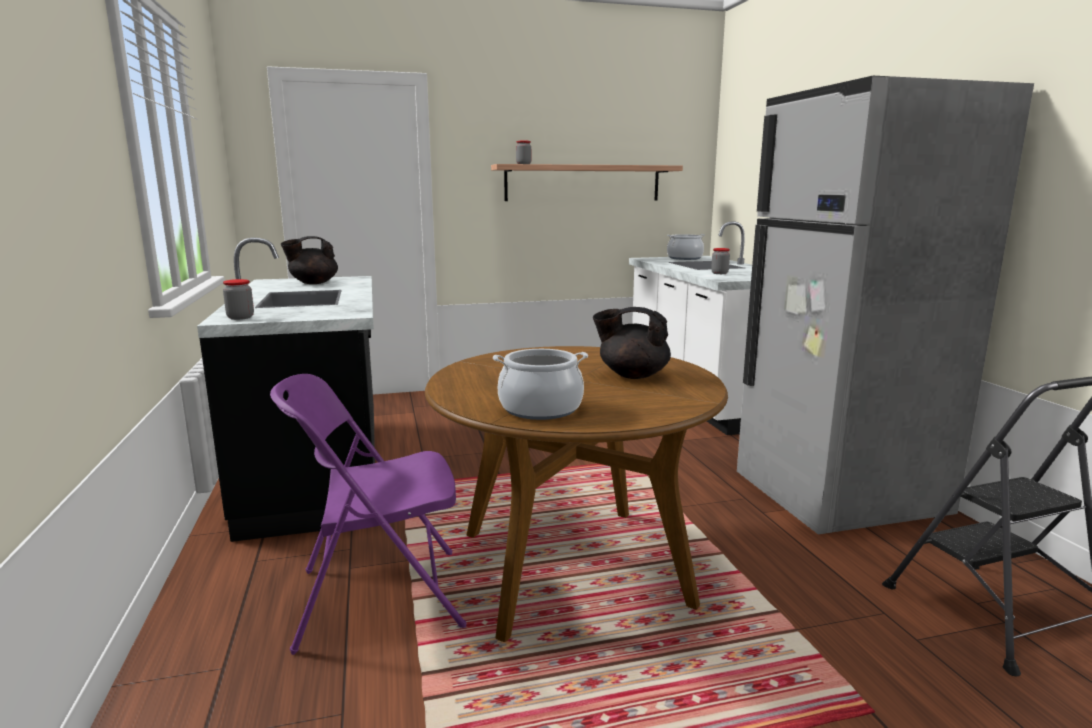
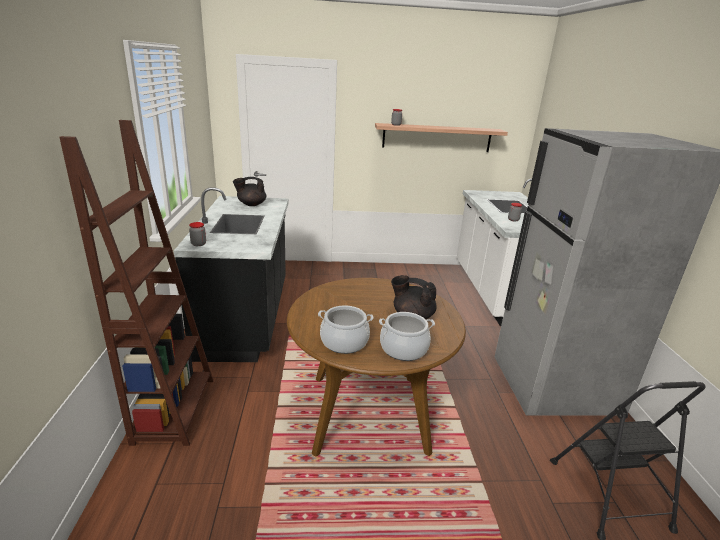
camera: 10 degrees right, 10 degrees up
purple chair [270,374,466,655] -> none
cooking pot [667,234,705,260] -> cooking pot moved to [379,312,435,361]
none -> brown bookcase [60,120,213,446]

